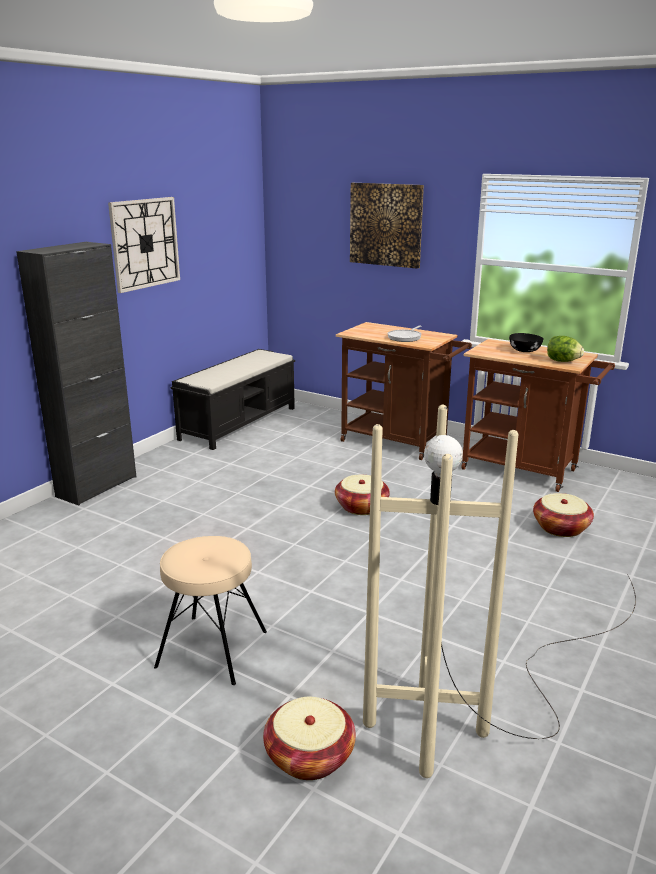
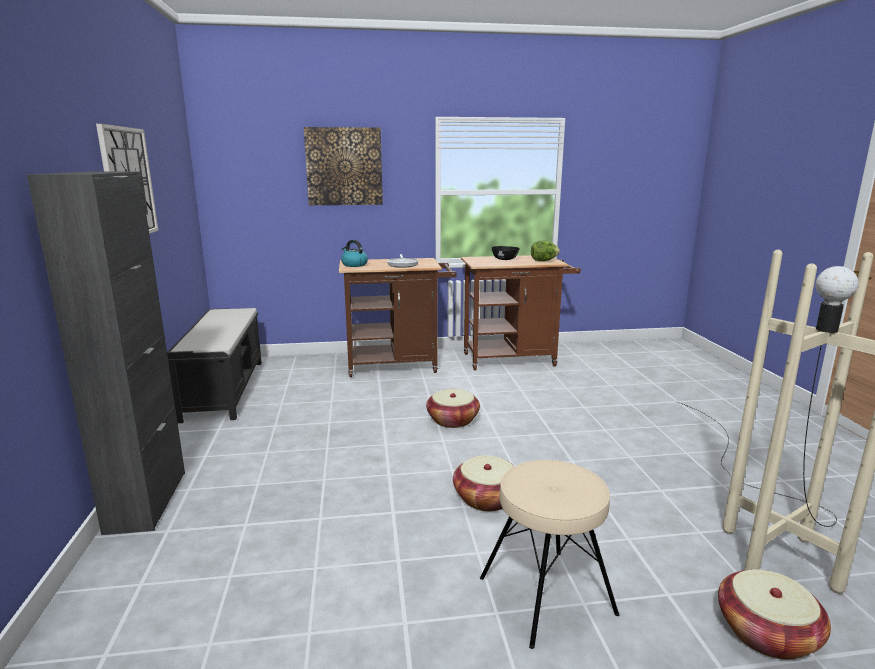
camera: 40 degrees left, 5 degrees down
basket [533,493,594,537] -> basket moved to [453,455,514,511]
none -> kettle [341,240,368,267]

